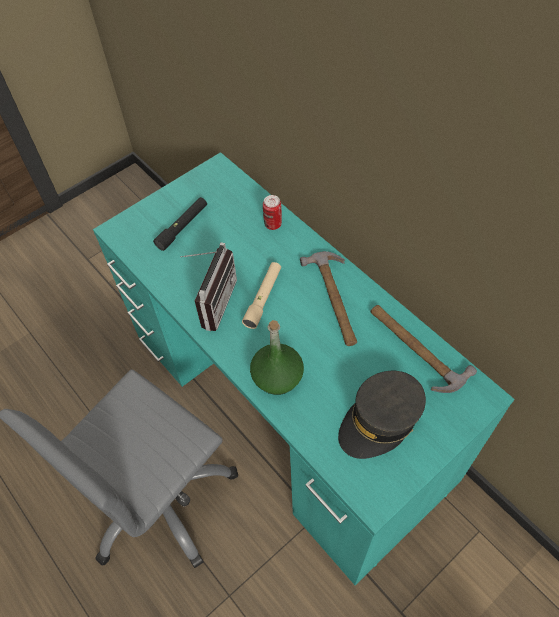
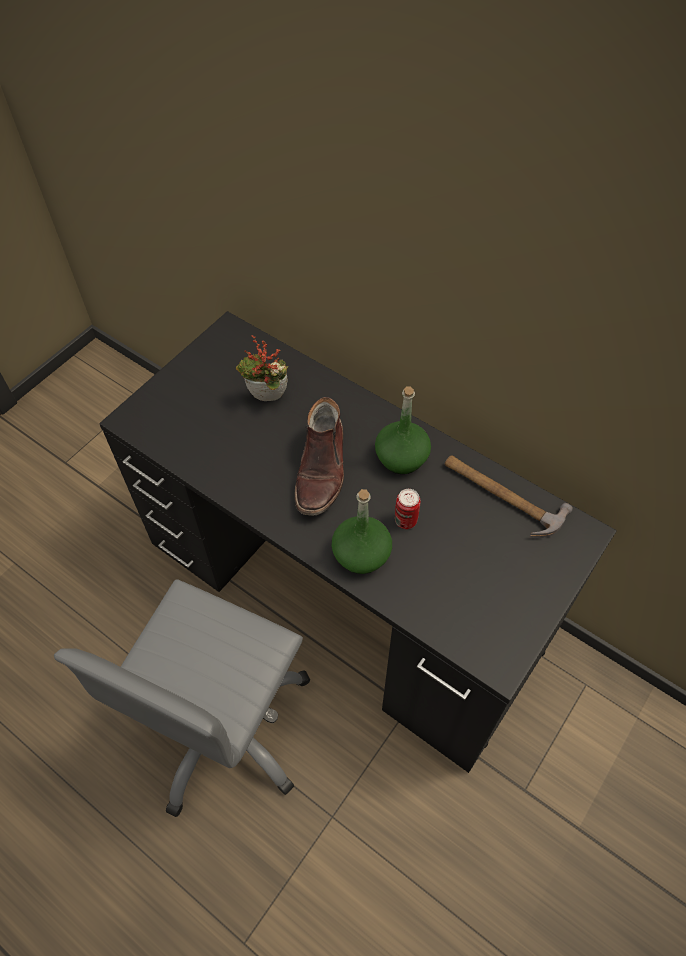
camera: 15 degrees left, 0 degrees up
turquoise desk [93,152,515,585] -> black desk [99,311,617,773]
black flashlight [153,197,207,251] -> none
radio [180,242,237,331] -> none
beige flashlight [242,262,281,329] -> brown boot [294,397,344,516]
can [263,195,282,230] -> can moved to [395,489,421,529]
hammer [300,251,357,346] -> green bottle [375,386,431,474]
grey cap [338,371,426,459] -> none
none -> potted plant [236,335,288,401]

